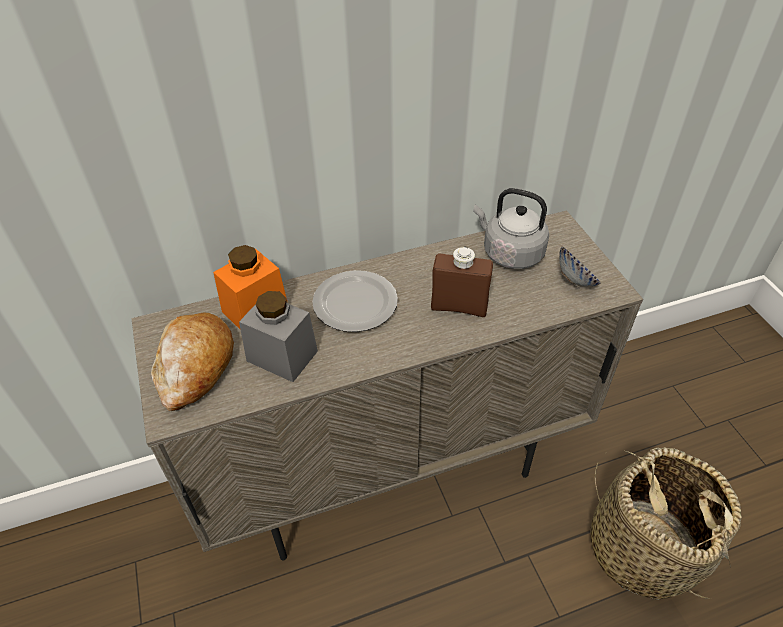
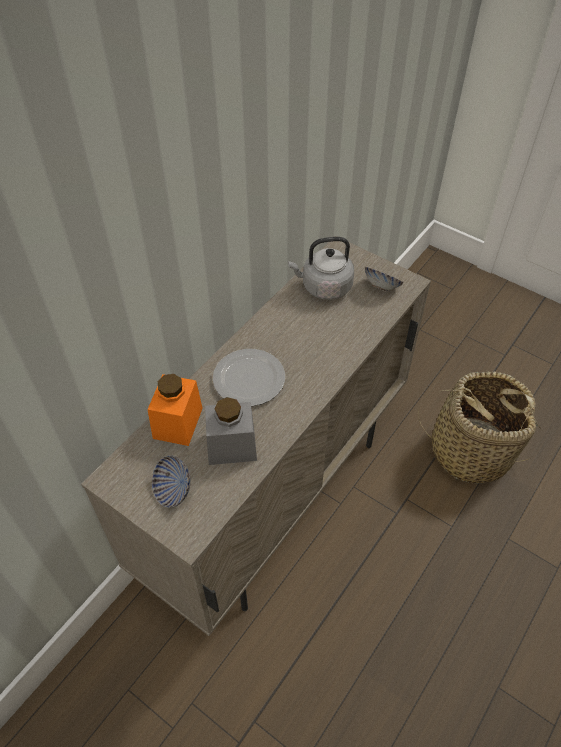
camera: 35 degrees left, 5 degrees up
bread [151,312,234,411] -> bowl [152,456,191,508]
brown bottle [431,246,493,317] -> none

